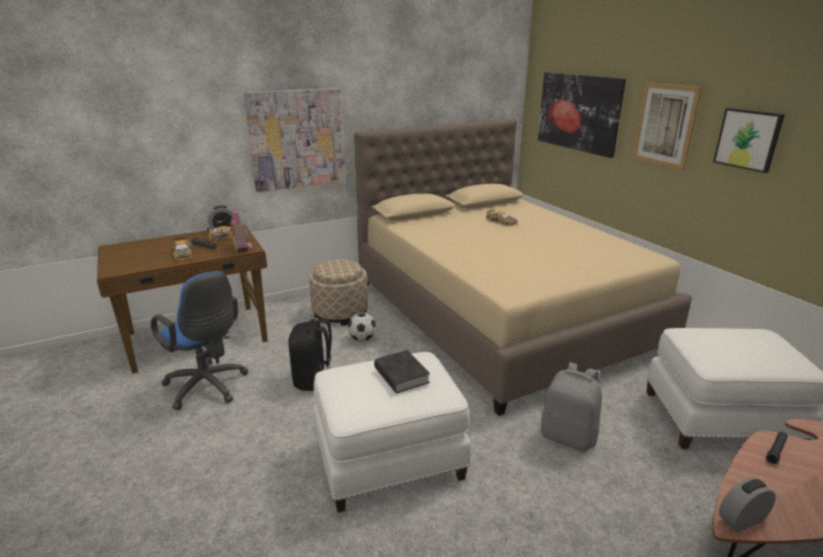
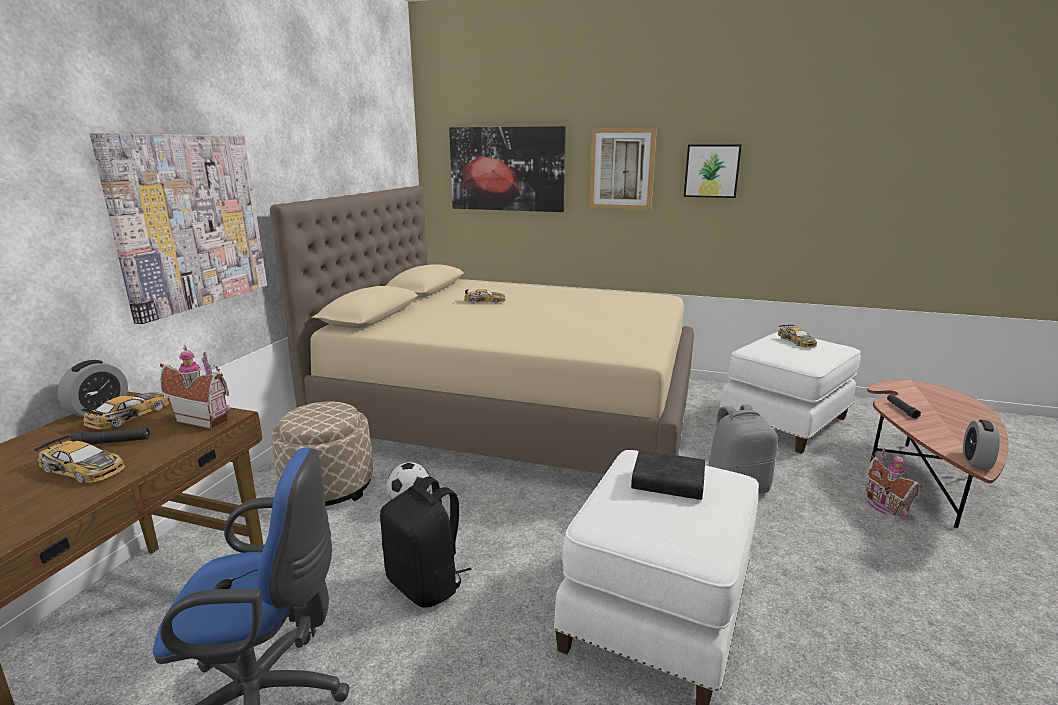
camera: 45 degrees left, 5 degrees down
none -> toy car [778,325,817,347]
none -> toy house [866,448,922,515]

